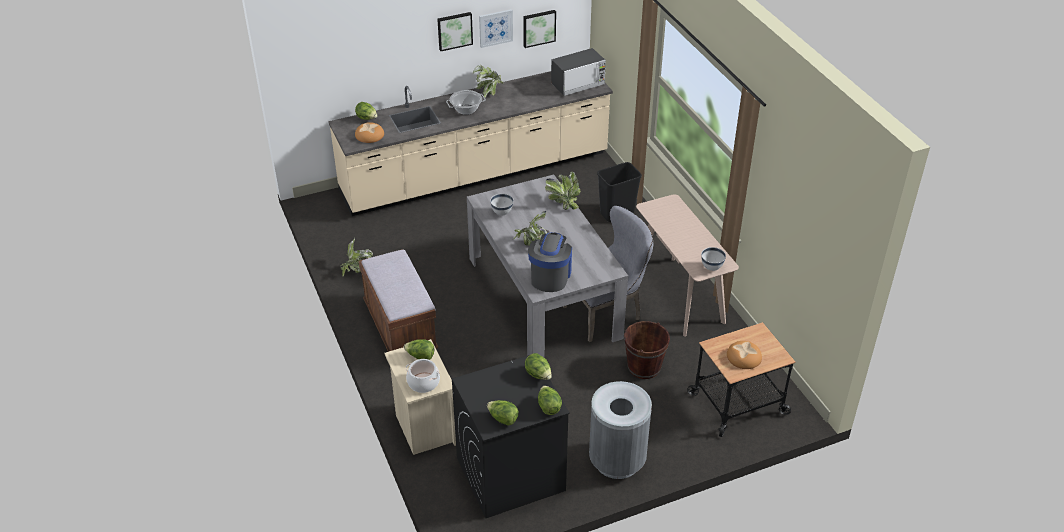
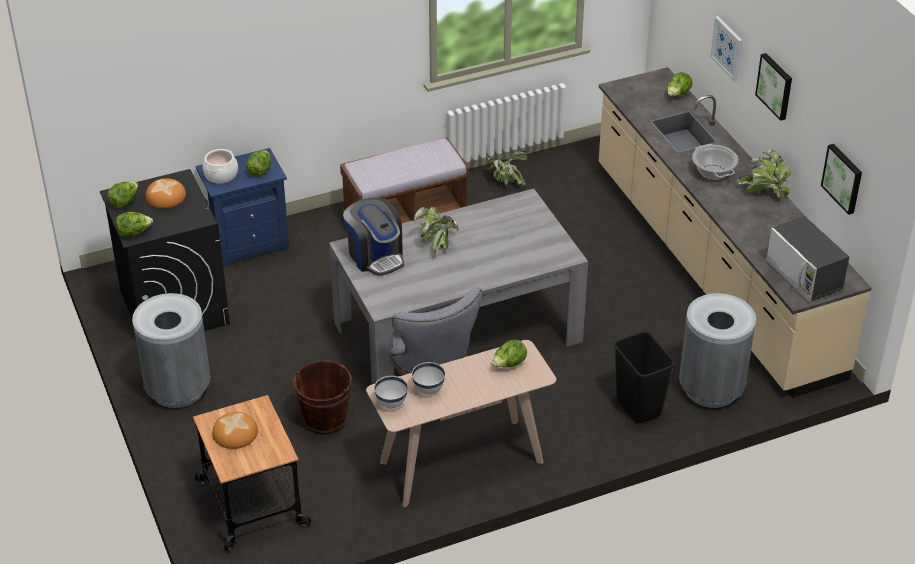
camera: 90 degrees right, 0 degrees up
bread [355,122,384,143] -> bread moved to [146,178,186,209]
beige nightstand [384,339,456,455] -> blue nightstand [196,148,289,267]
picture [479,9,513,48] -> picture moved to [710,16,742,81]
white bowl [490,193,514,215] -> white bowl moved to [412,362,445,395]
lettuce [525,353,552,380] -> lettuce moved to [492,340,527,367]
coffee machine [528,232,572,292] -> coffee machine turned 45 degrees clockwise [343,198,404,276]
potted plant [545,172,580,210] -> none
none -> grey trash can [679,293,756,408]

